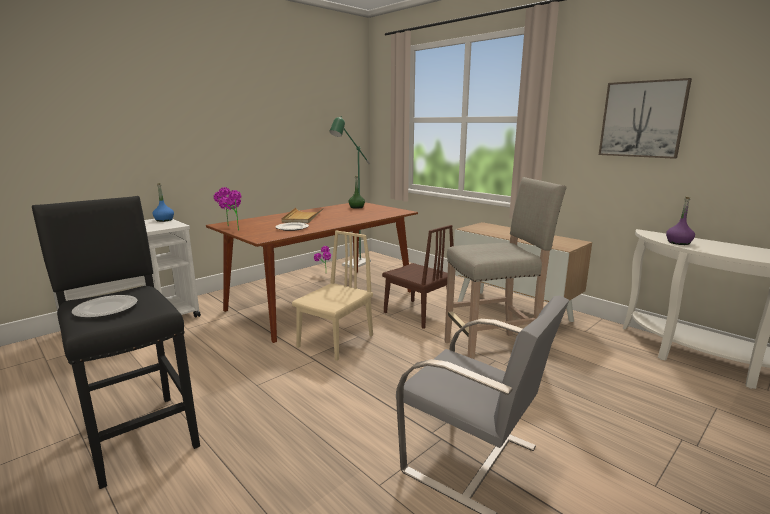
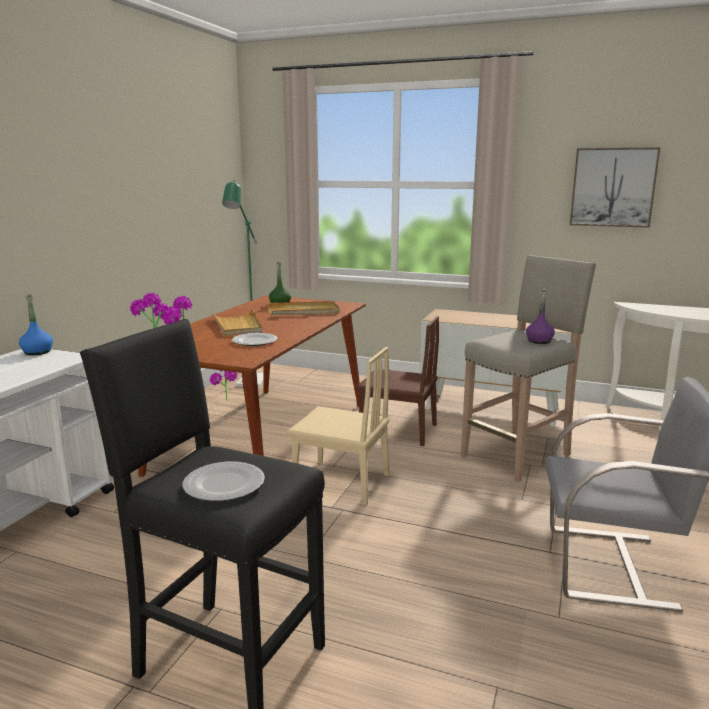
camera: 25 degrees left, 0 degrees up
beige chair [292,230,373,361] -> beige chair turned 105 degrees clockwise [287,347,389,506]
purple bottle [666,197,695,245] -> purple bottle moved to [526,289,555,344]
none -> beige tray [268,301,340,315]

